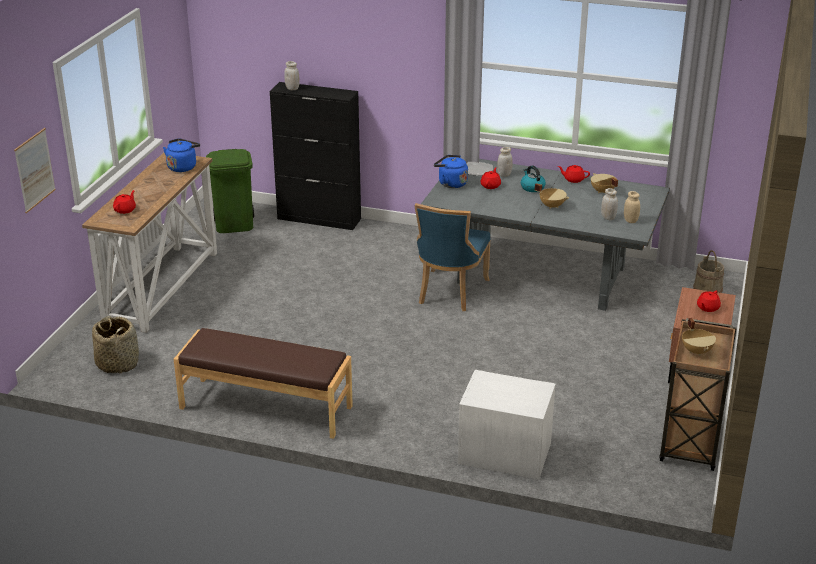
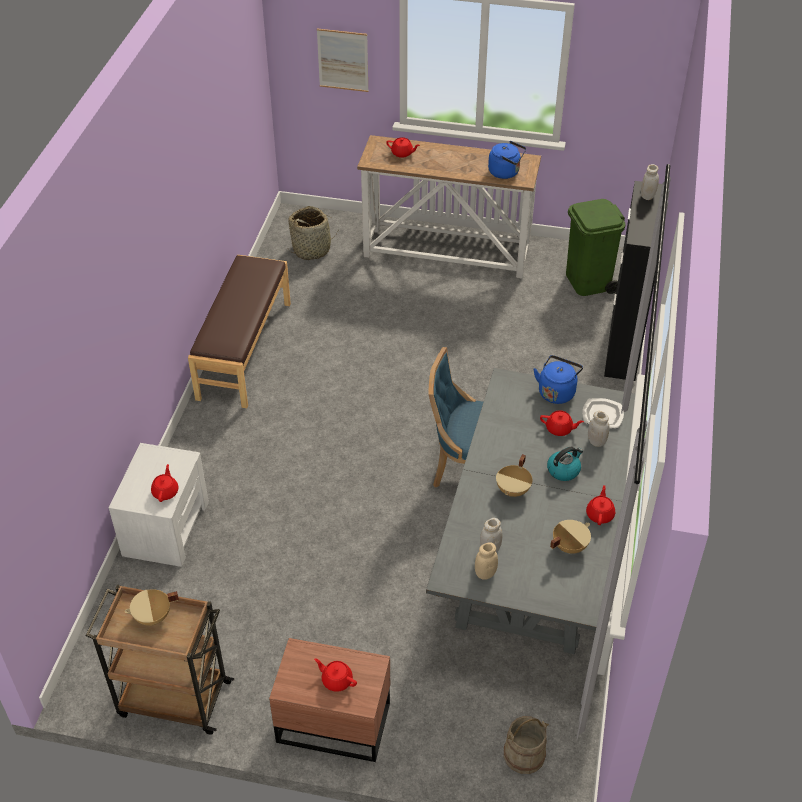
camera: 85 degrees right, 15 degrees up
none -> red teapot [151,464,179,502]

